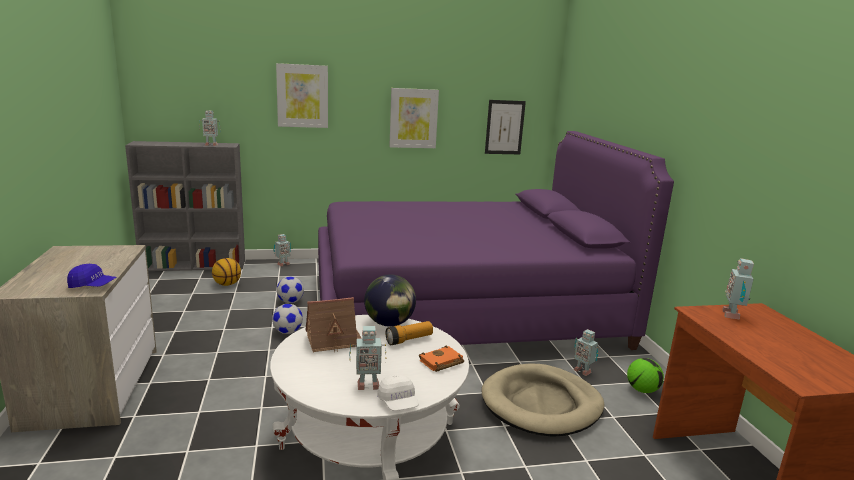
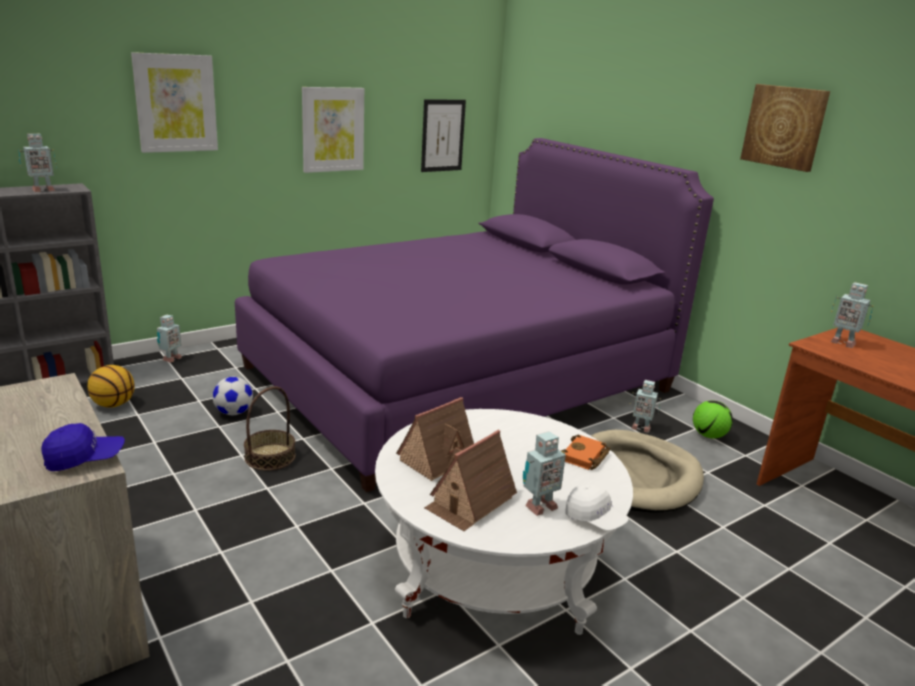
camera: 25 degrees left, 5 degrees up
football [272,304,303,334] -> basket [244,386,296,471]
globe [364,274,416,327] -> none
flashlight [386,321,433,345] -> none
toy robot [722,258,754,320] -> toy robot turned 45 degrees counterclockwise [830,282,873,348]
none -> toy house [424,430,517,531]
none -> picture [740,84,830,172]

